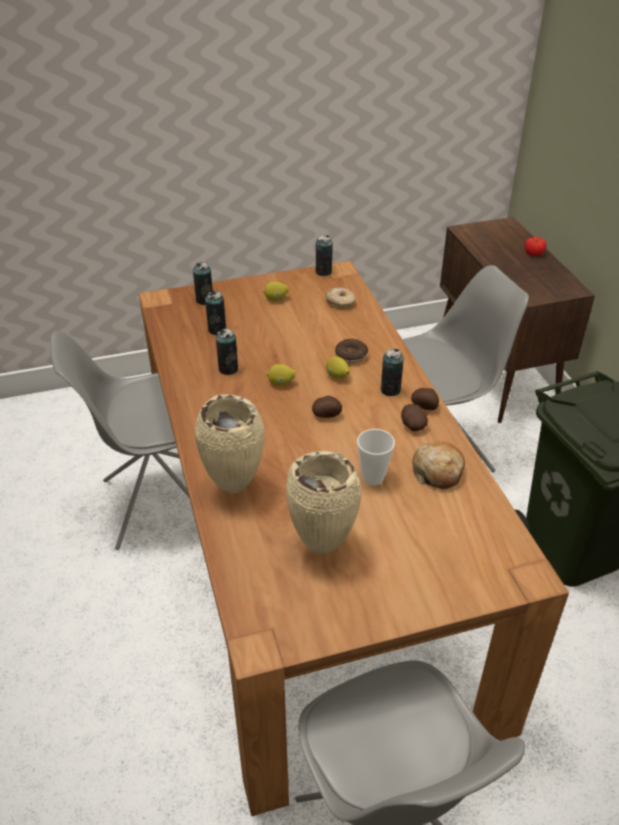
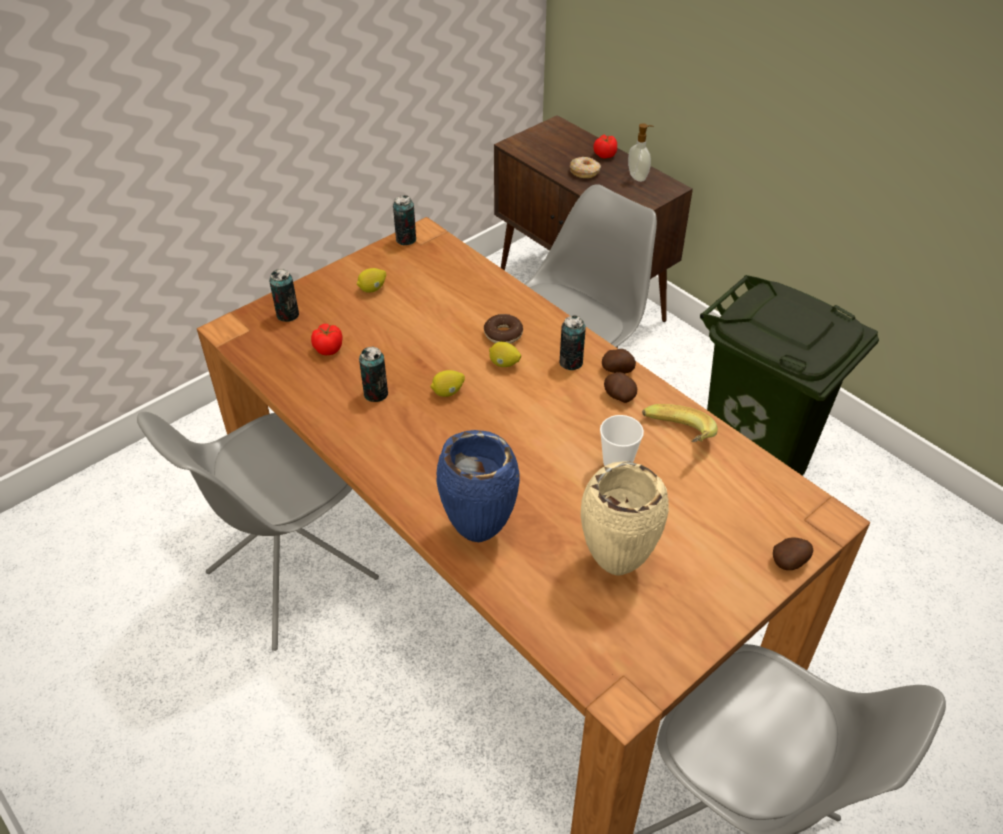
camera: 25 degrees left, 5 degrees up
beige vase [195,394,265,494] -> blue vase [437,430,520,542]
can [205,291,226,335] -> tomato [311,324,343,356]
potato [312,396,342,418] -> potato moved to [773,537,813,570]
donut [325,288,355,309] -> donut moved to [570,157,601,178]
bread [412,441,465,489] -> banana [642,404,718,443]
none -> soap dispenser [628,123,653,182]

